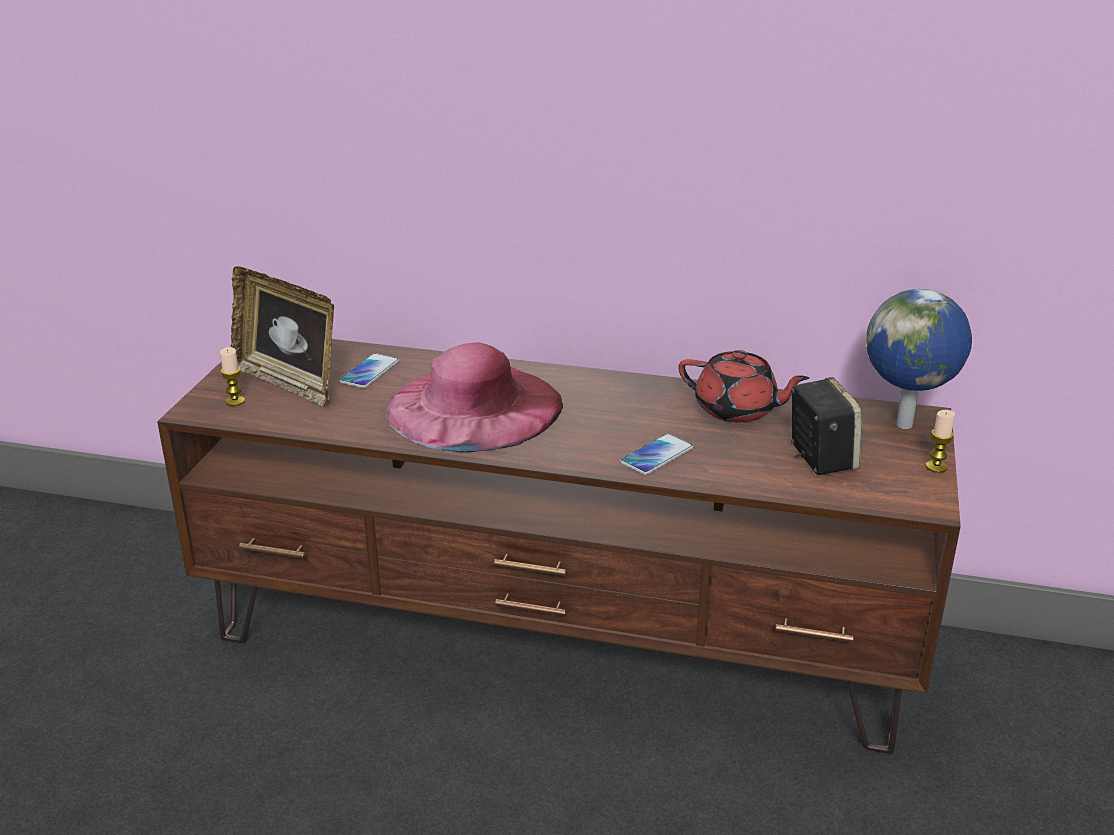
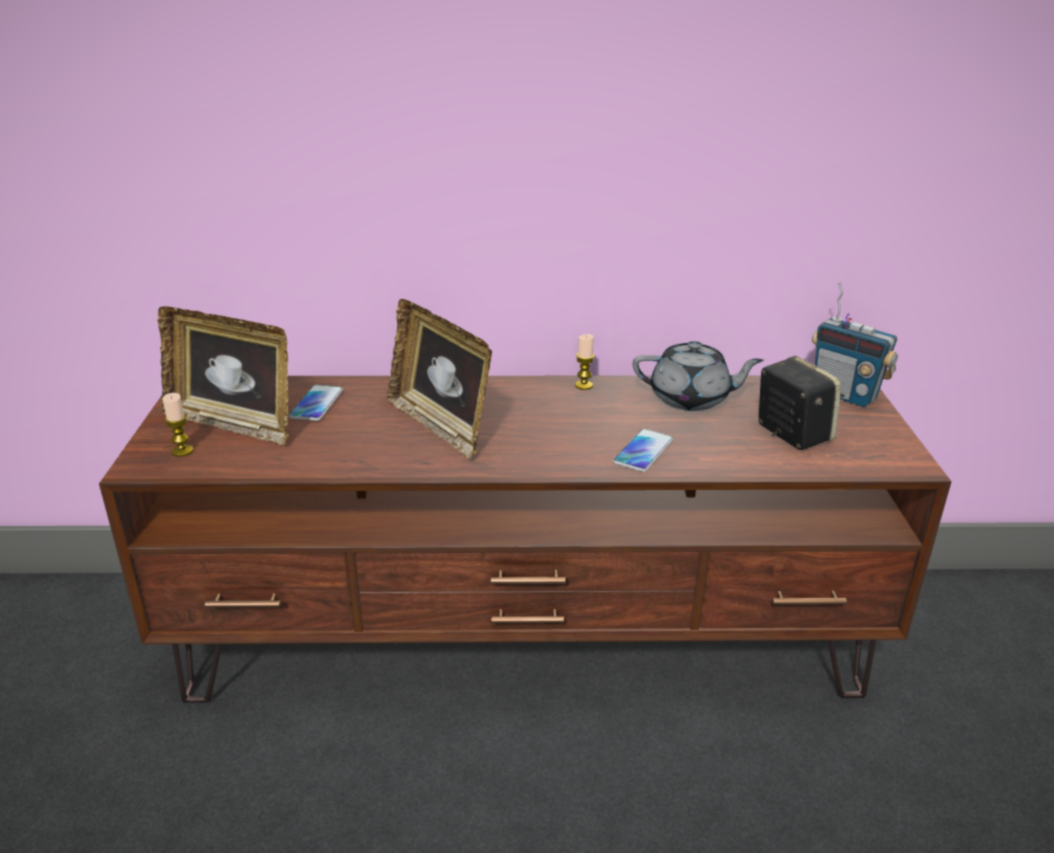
camera: 15 degrees left, 0 degrees up
pink hat [386,342,563,453] -> picture frame [387,299,492,460]
red teapot [678,350,809,423] -> grey teapot [633,341,764,411]
globe [866,289,972,429] -> radio [812,282,898,407]
candle [926,410,955,473] -> candle moved to [575,334,595,390]

